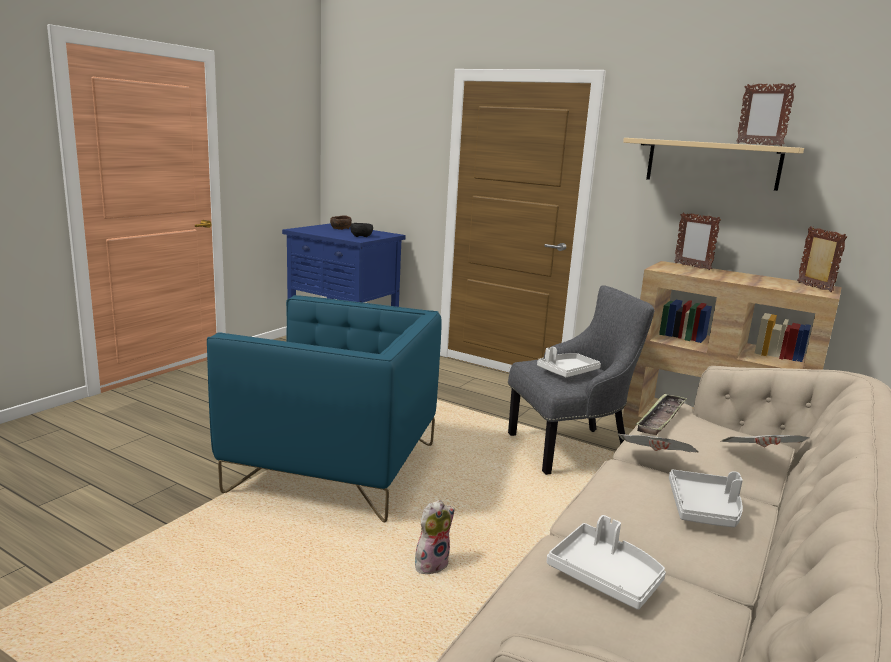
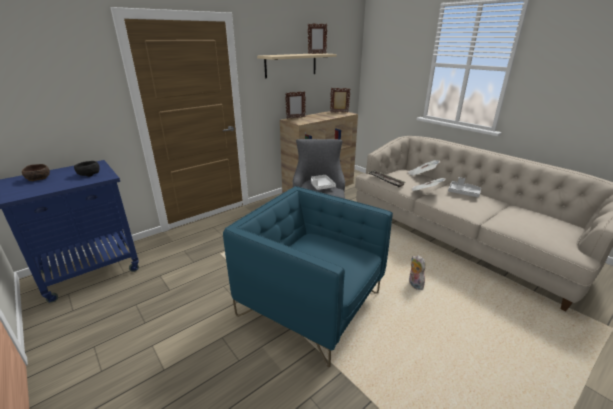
camera: 70 degrees left, 10 degrees up
blue armchair [207,295,442,522] -> blue armchair turned 90 degrees counterclockwise [223,186,393,368]
white tray [547,515,666,610] -> none

